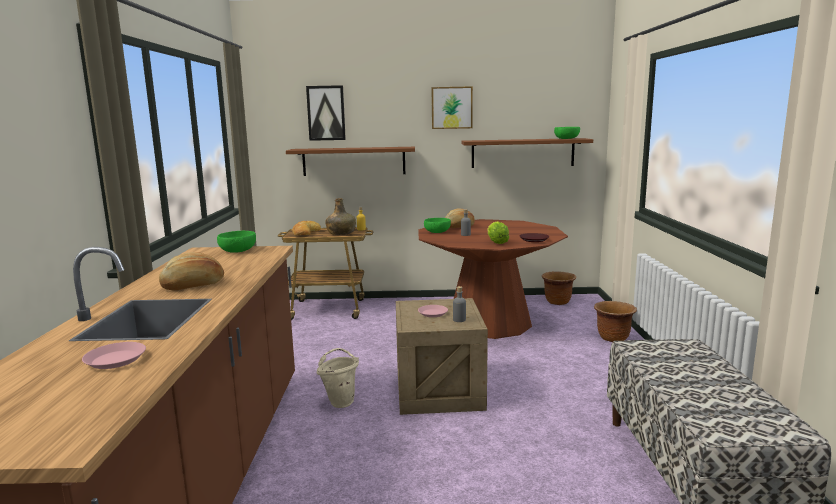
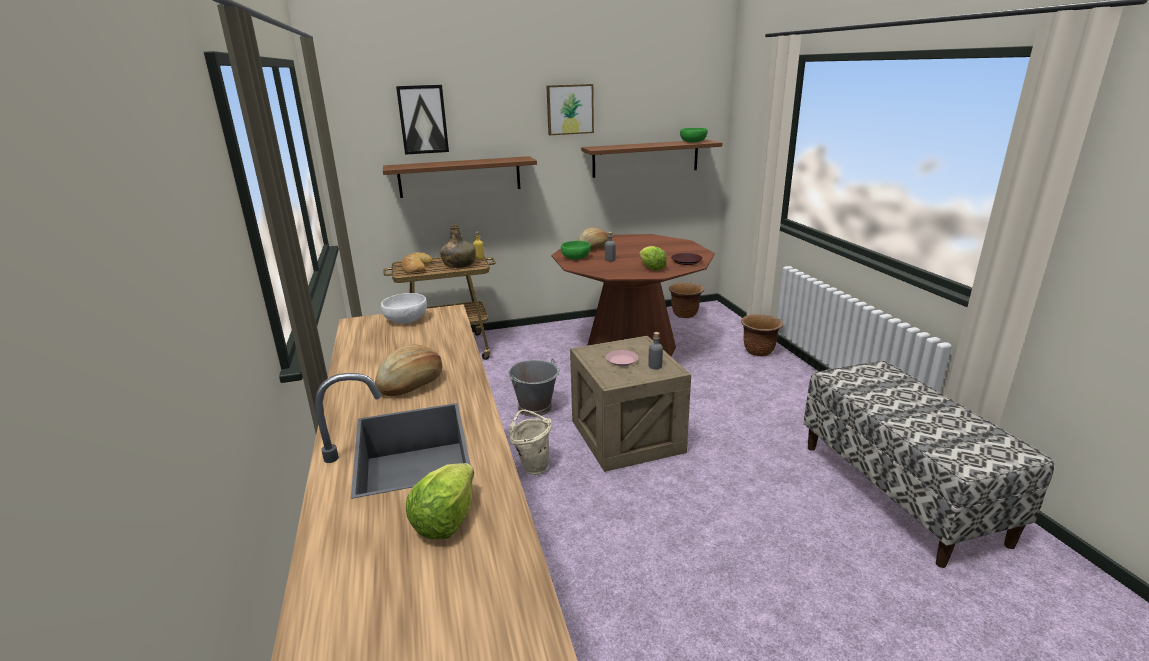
camera: 15 degrees left, 10 degrees up
pink plate [82,342,146,369] -> lettuce [406,463,474,539]
green bowl [217,231,256,253] -> white bowl [381,293,427,323]
none -> grey bucket [509,359,560,417]

